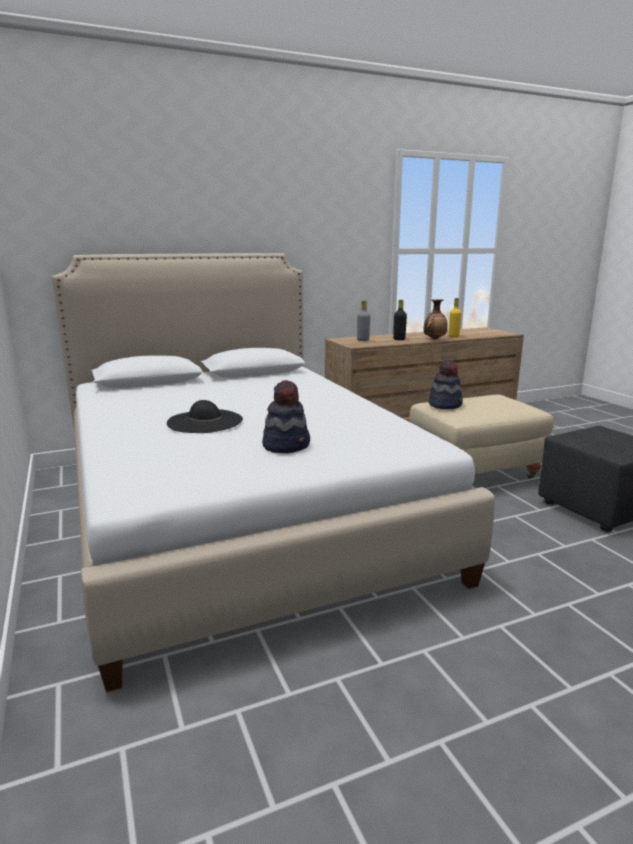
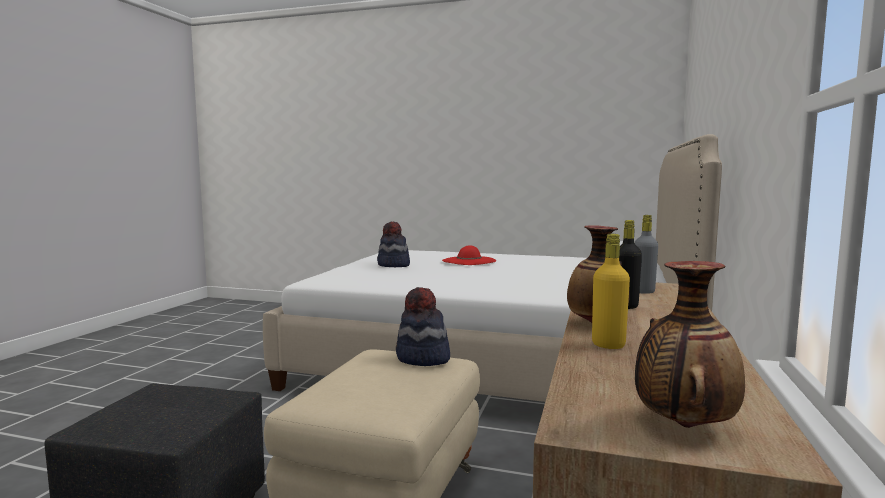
camera: 130 degrees right, 10 degrees down
black hat [167,400,243,433] -> red hat [442,245,496,265]
none -> vase [635,261,745,428]

